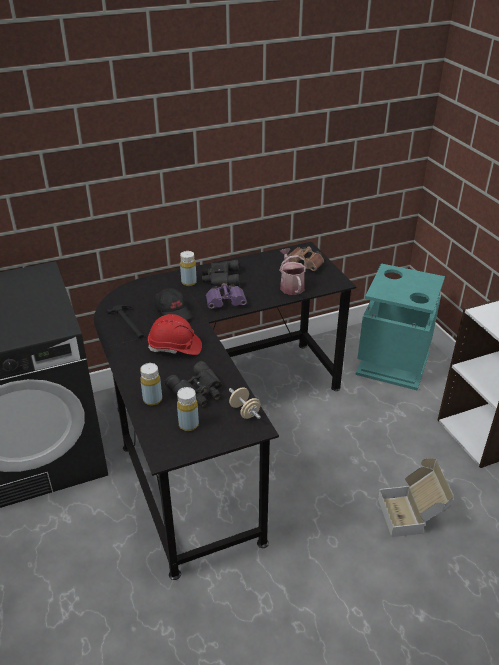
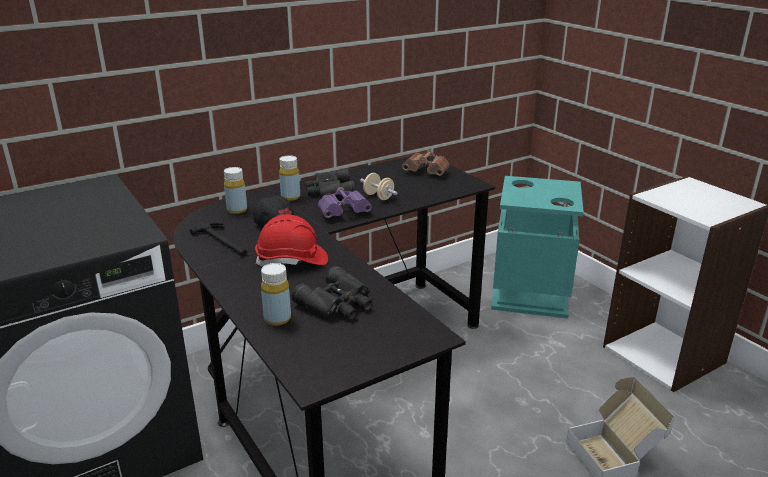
camera: 10 degrees left, 10 degrees down
yellow bottle [177,387,199,431] -> yellow bottle moved to [224,167,247,214]
beige dumbbell [229,387,261,419] -> beige dumbbell moved to [360,173,398,200]
watering can [279,249,307,295] -> none

